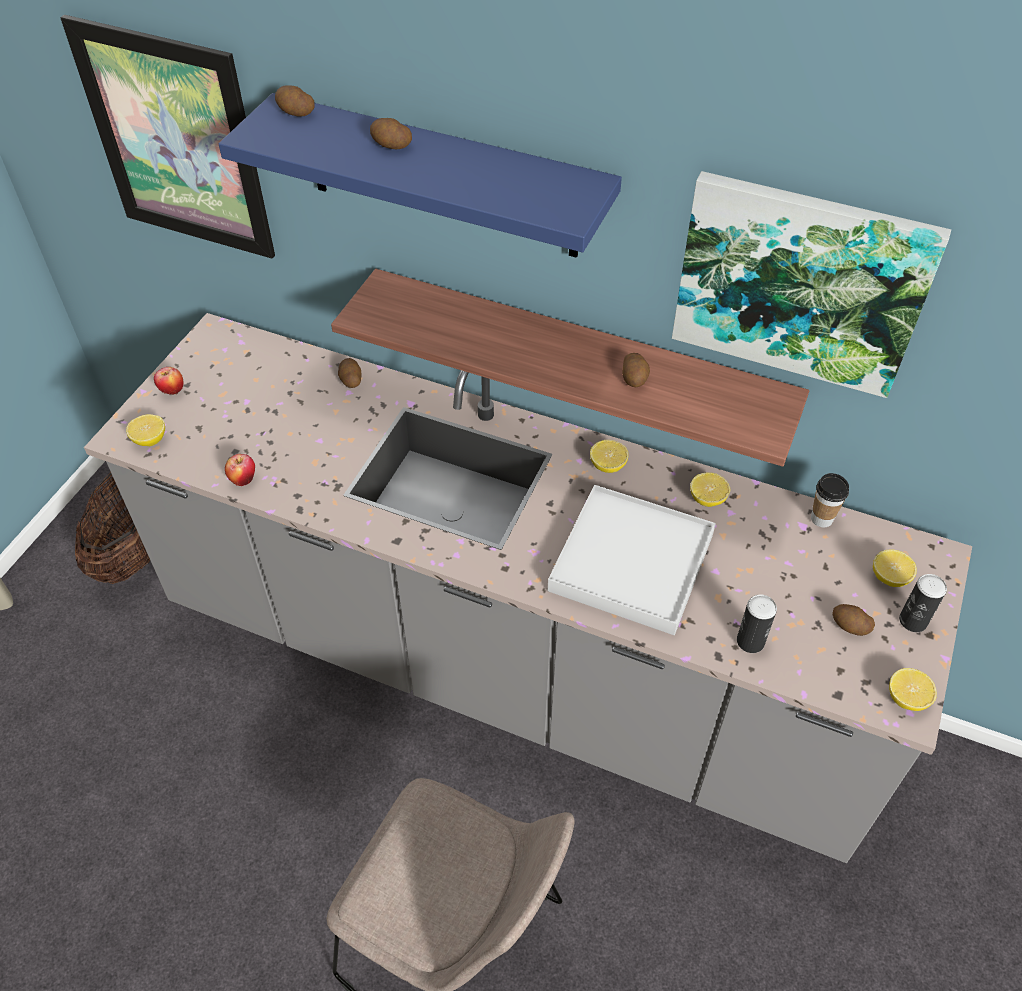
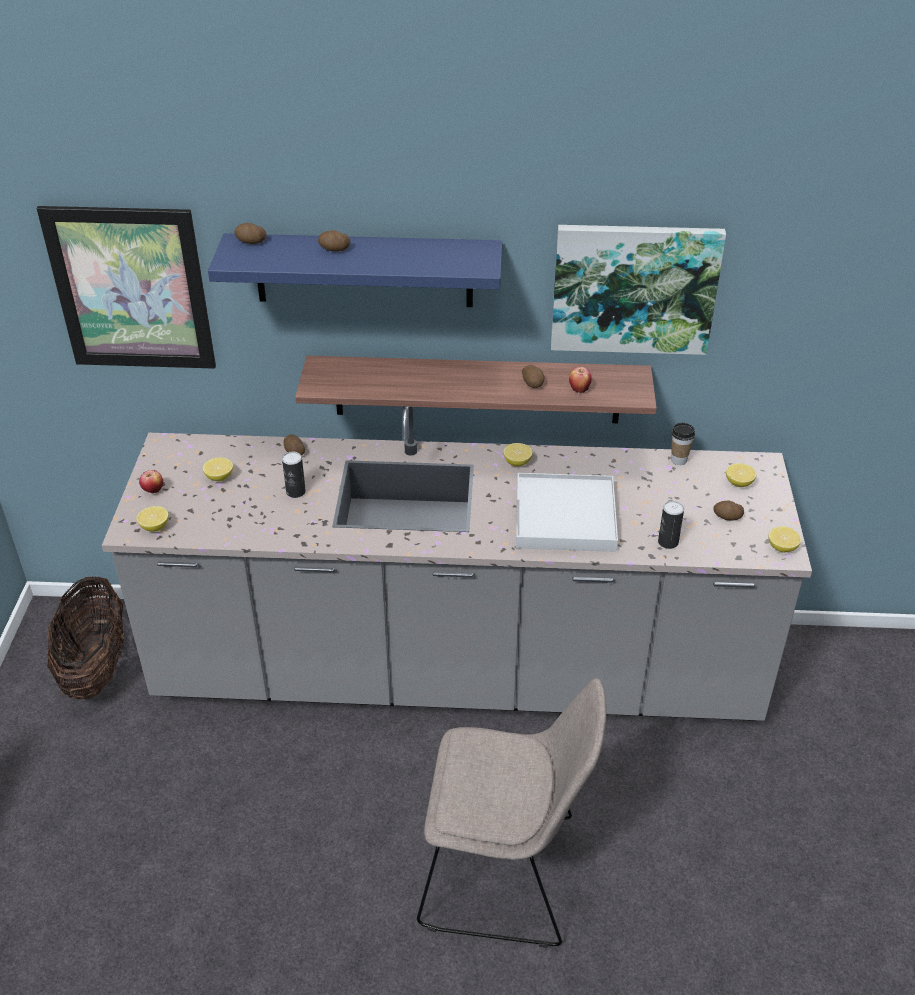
camera: 20 degrees left, 10 degrees down
apple [225,454,255,486] -> apple moved to [569,367,592,393]
lemon [690,472,730,507] -> lemon moved to [203,457,233,481]
can [899,574,947,632] -> can moved to [282,452,306,498]

